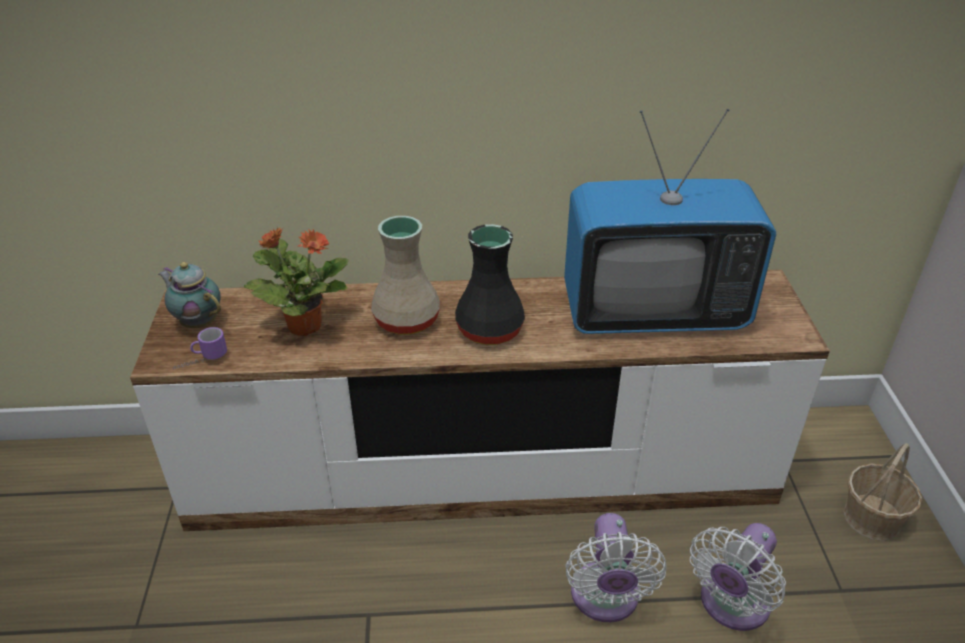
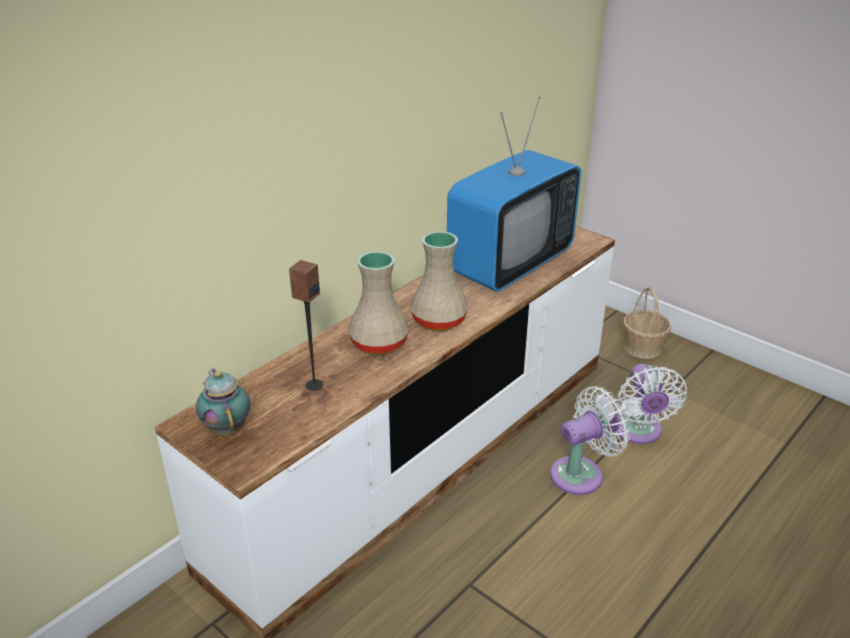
camera: 45 degrees left, 5 degrees down
teapot [159,262,221,328] -> teapot turned 75 degrees clockwise [196,368,250,436]
mug [173,327,227,370] -> none
potted plant [244,227,349,336] -> speaker [289,260,323,391]
black vase [455,224,525,345] -> beige vase [411,231,468,331]
white fan [565,513,667,622] -> white fan turned 75 degrees counterclockwise [550,386,630,495]

